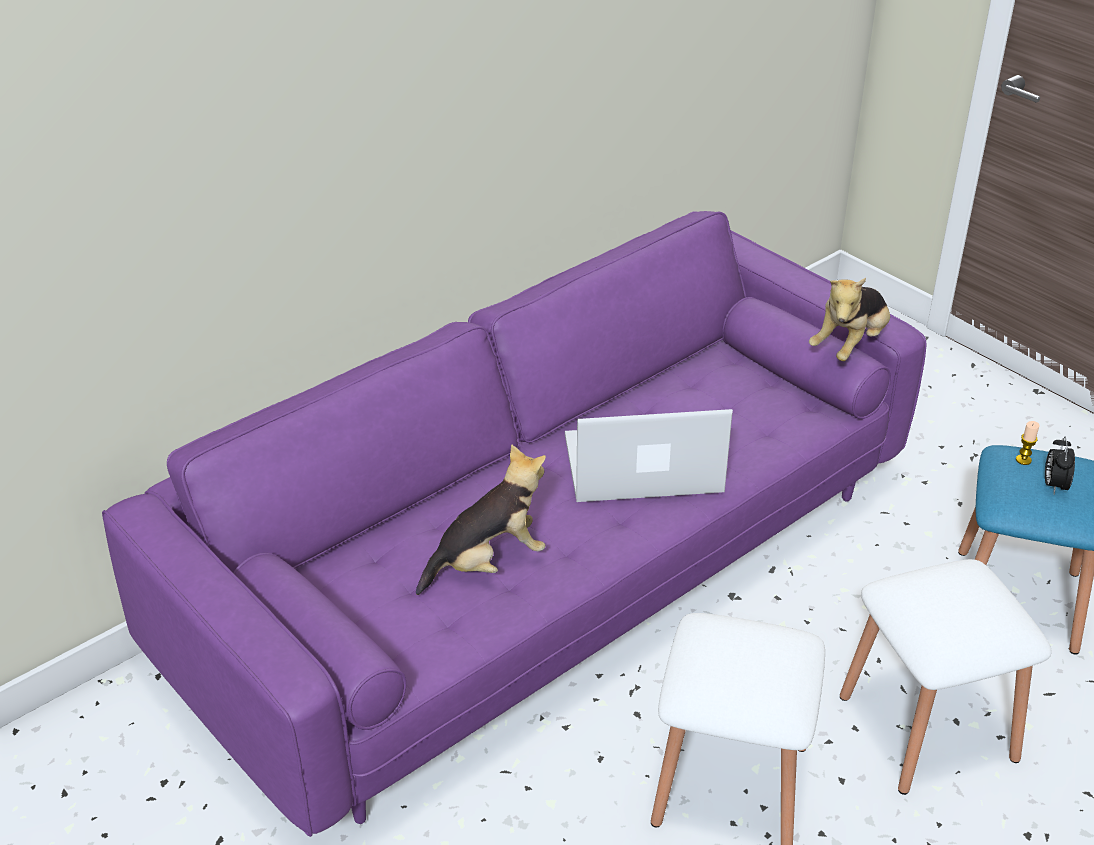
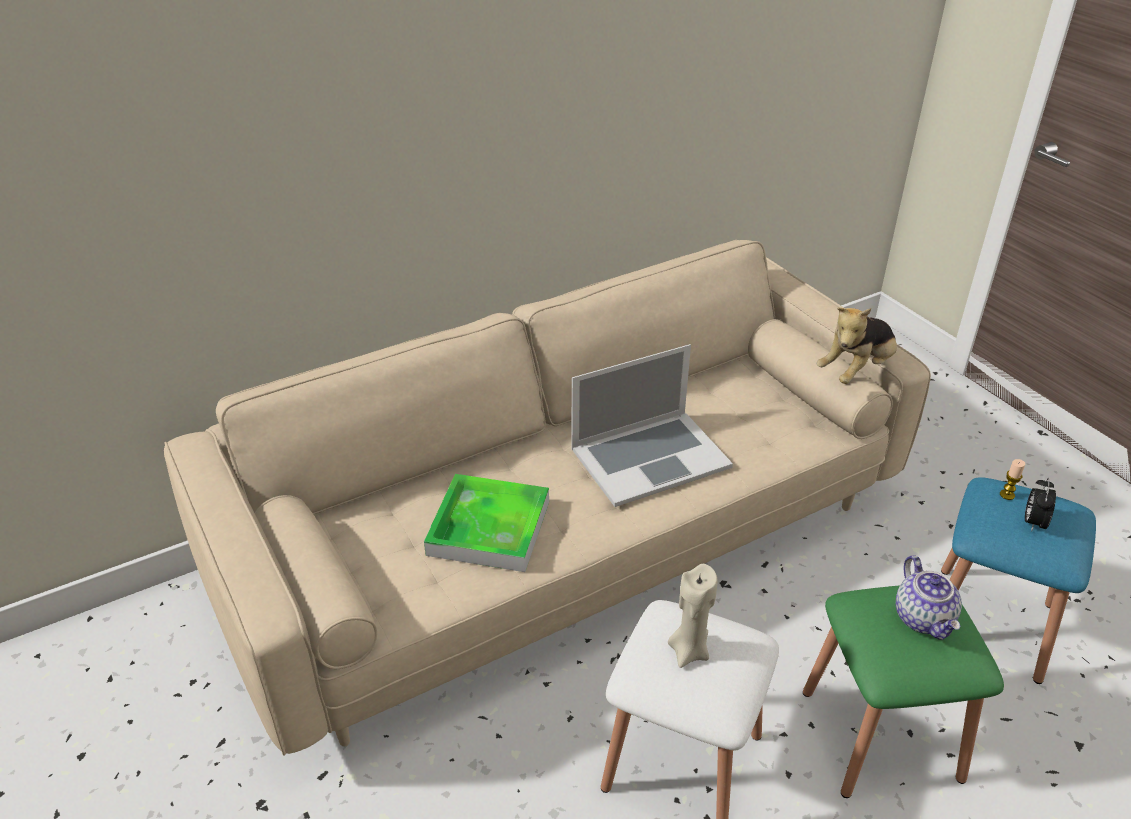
camera: 10 degrees right, 0 degrees up
purple sofa [102,211,926,837] -> beige sofa [164,240,931,756]
plush toy [416,444,546,595] -> tray [424,474,549,572]
laptop [565,409,733,502] -> laptop turned 150 degrees clockwise [571,344,733,507]
white stool [840,559,1052,795] -> green stool [803,585,1004,798]
none -> beige candle [668,564,718,668]
none -> teapot [896,555,962,640]

